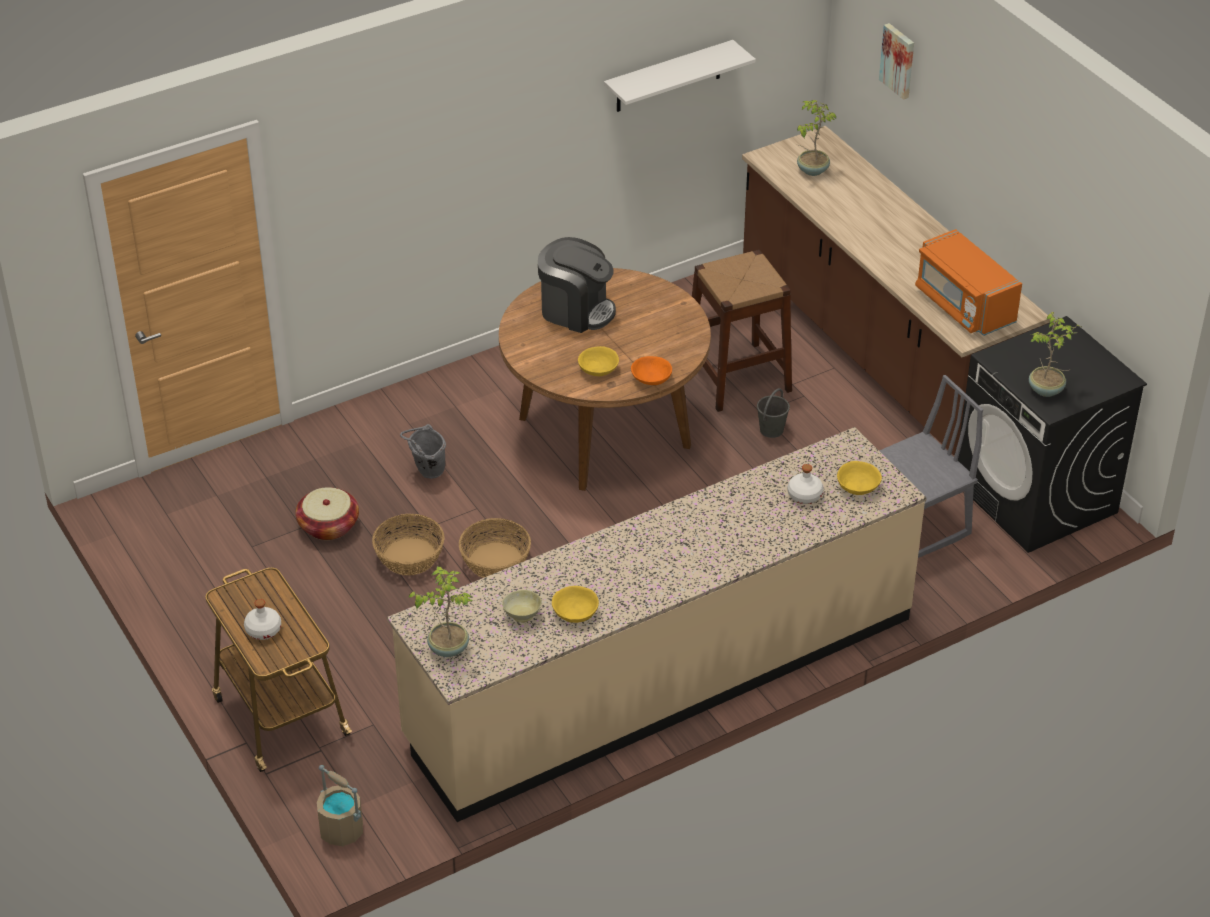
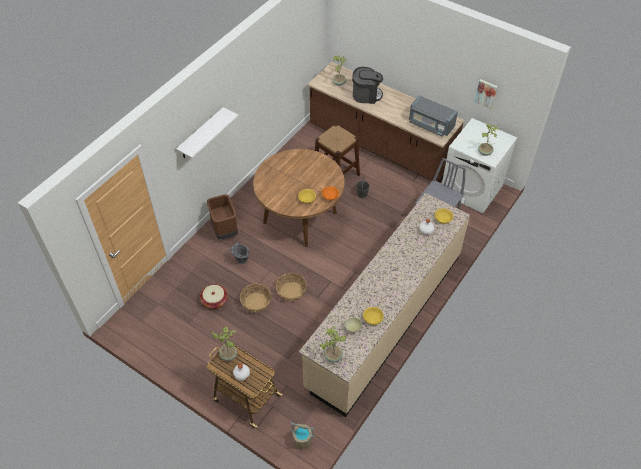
camera: 25 degrees left, 10 degrees up
coffee machine [538,237,616,333] -> coffee machine moved to [352,67,383,104]
white shelf [604,40,756,112] -> white shelf moved to [176,107,239,158]
picture [879,23,914,100] -> picture moved to [475,79,498,109]
orange microwave [915,229,1022,336] -> grey microwave [409,95,458,137]
black washing machine [958,316,1147,553] -> white washing machine [442,118,517,214]
none -> brown trash can [207,194,238,240]
none -> potted plant [212,326,237,361]

